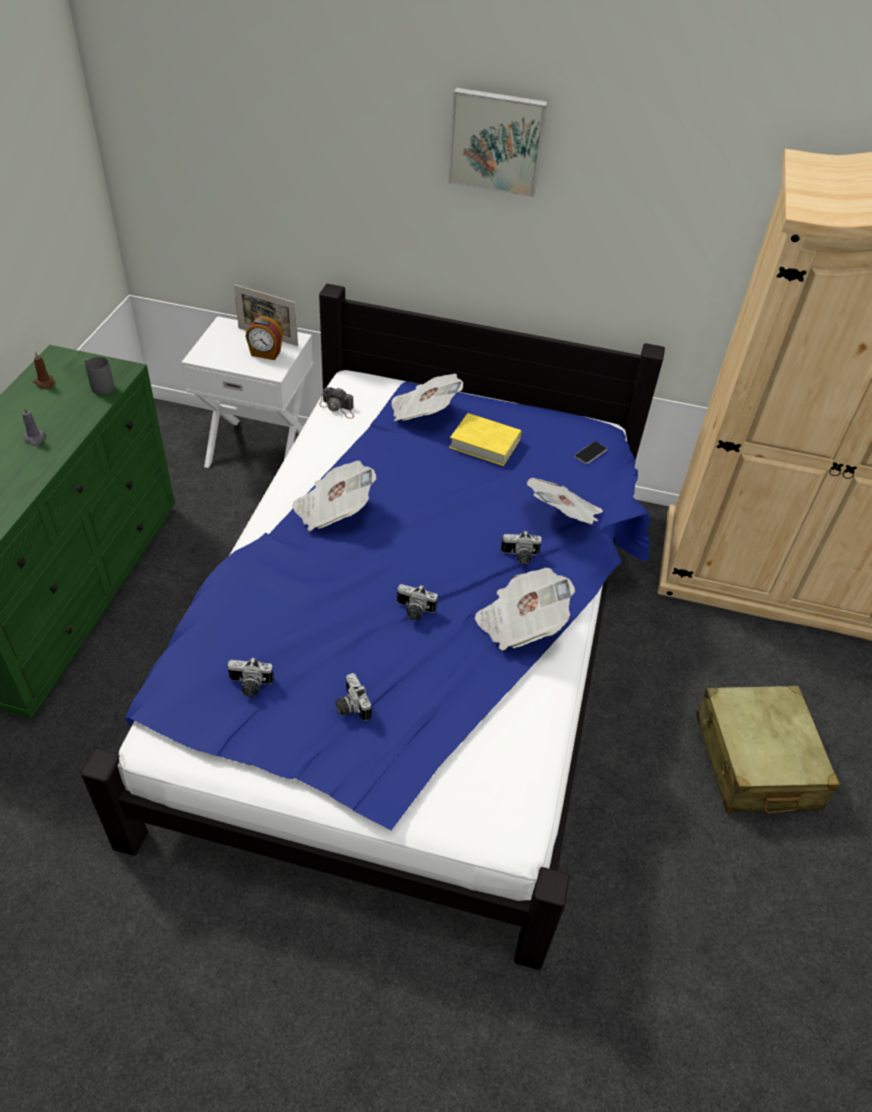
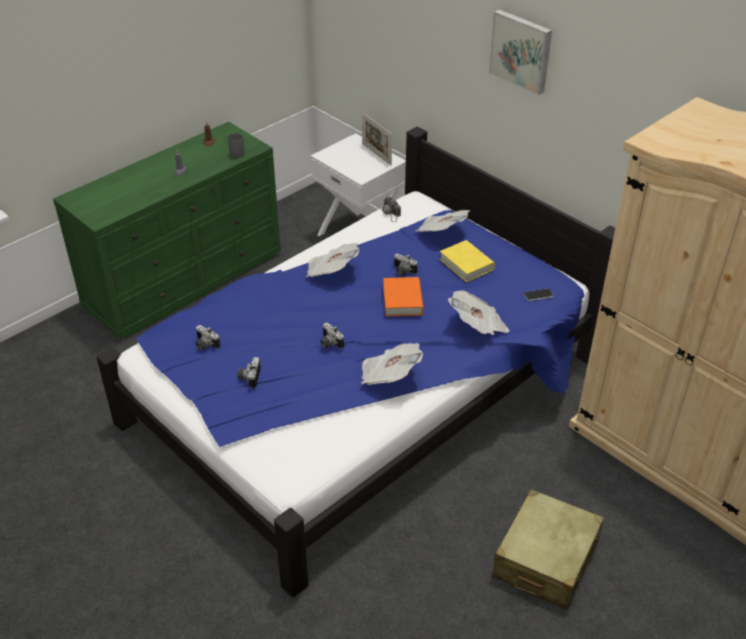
camera: 35 degrees right, 5 degrees down
alarm clock [246,316,283,360] -> none
camera [501,531,542,564] -> camera moved to [394,253,418,276]
none -> orange book [383,277,424,316]

